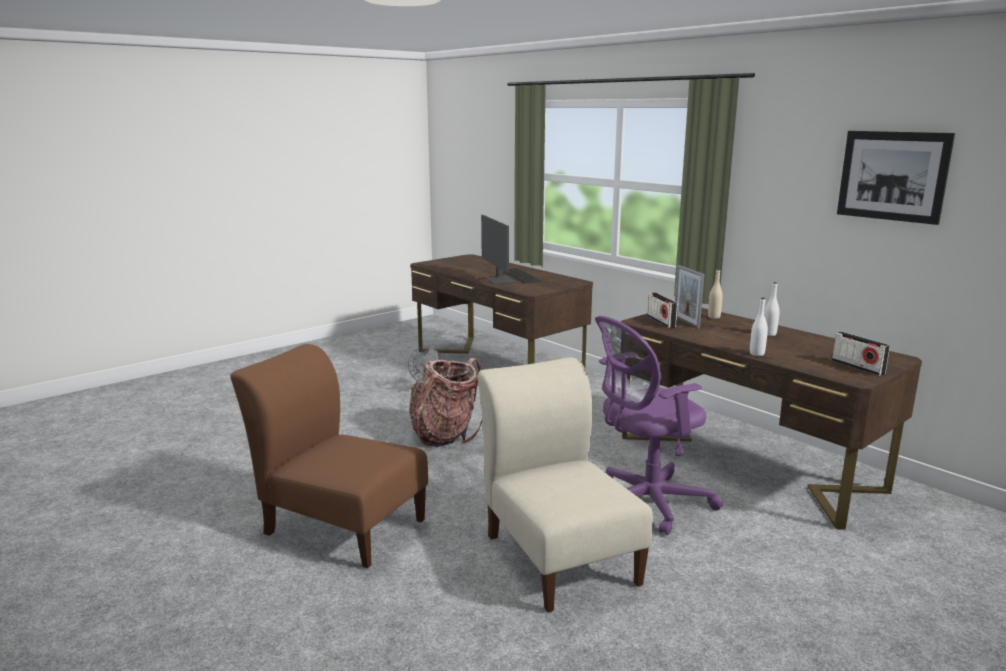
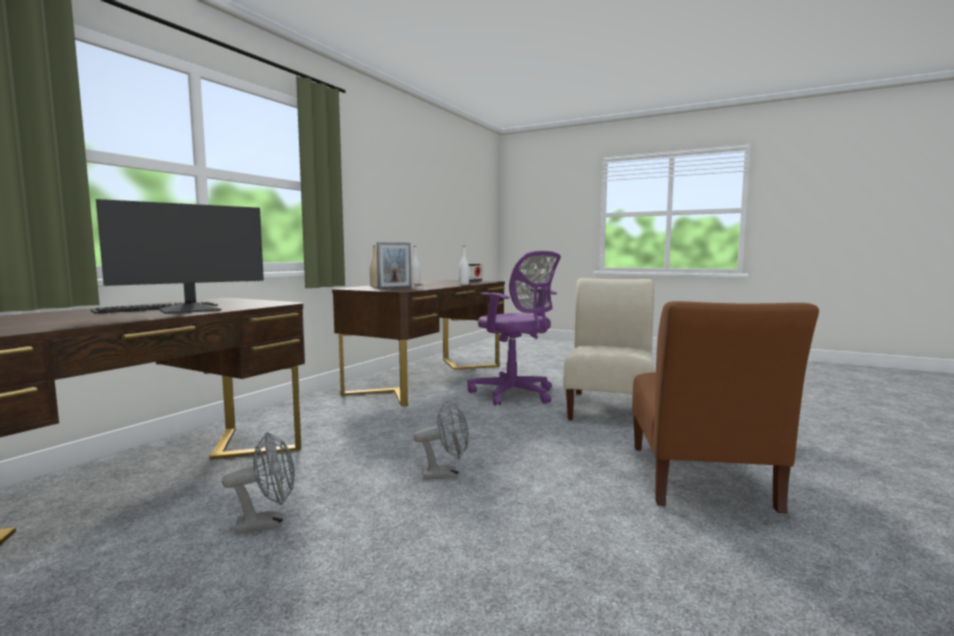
camera: 110 degrees left, 10 degrees down
backpack [409,358,482,447] -> grey fan [414,400,469,480]
beige chair [478,357,653,613] -> beige chair turned 150 degrees clockwise [563,278,654,420]
radio [648,292,678,328] -> none
picture [837,131,955,225] -> none

